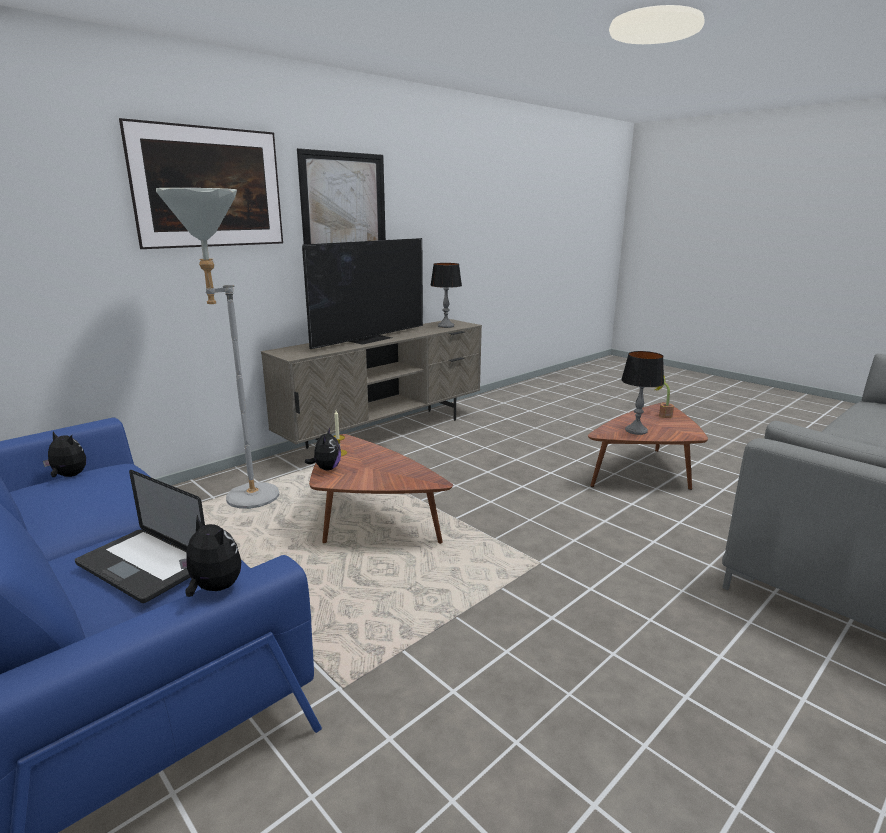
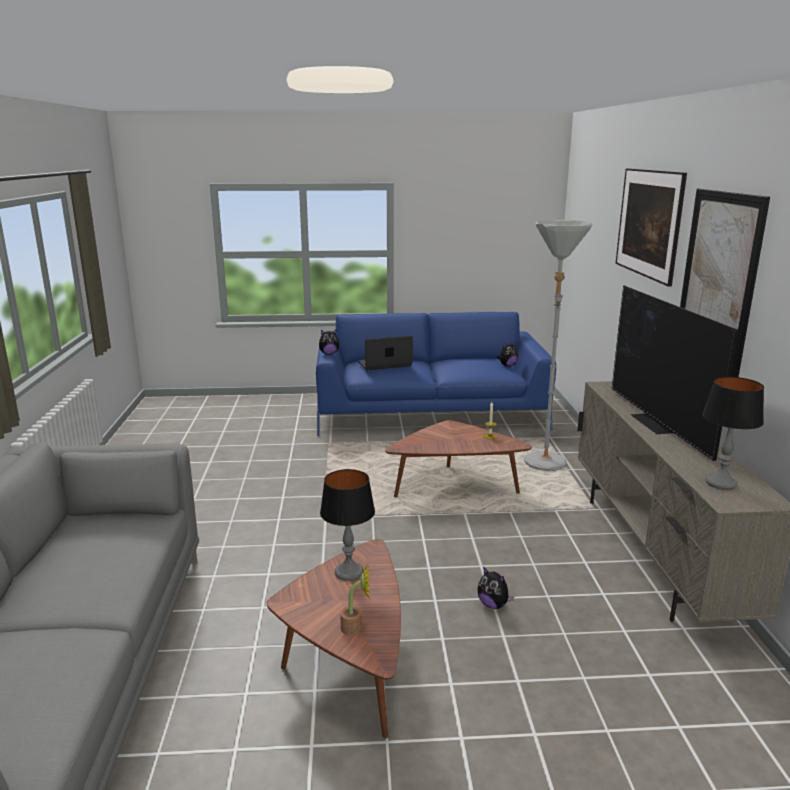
camera: 130 degrees right, 0 degrees up
plush toy [305,428,341,471] -> plush toy moved to [477,567,514,609]

